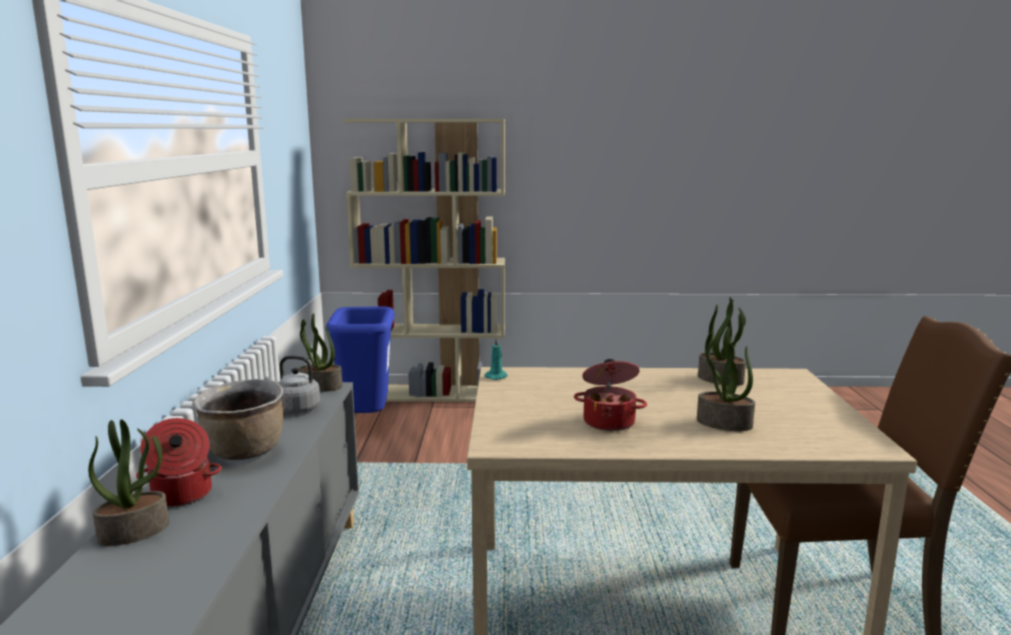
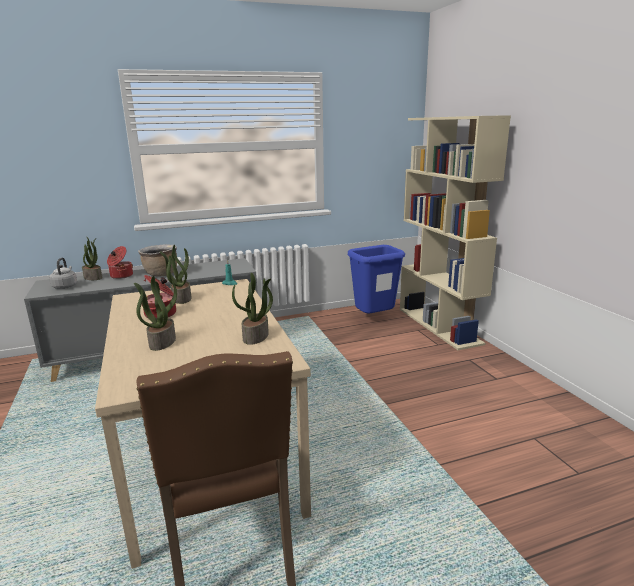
camera: 70 degrees right, 5 degrees up
grey kettle [265,356,320,414] -> grey kettle moved to [49,258,77,289]
potted plant [299,313,342,392] -> potted plant moved to [159,245,192,304]

